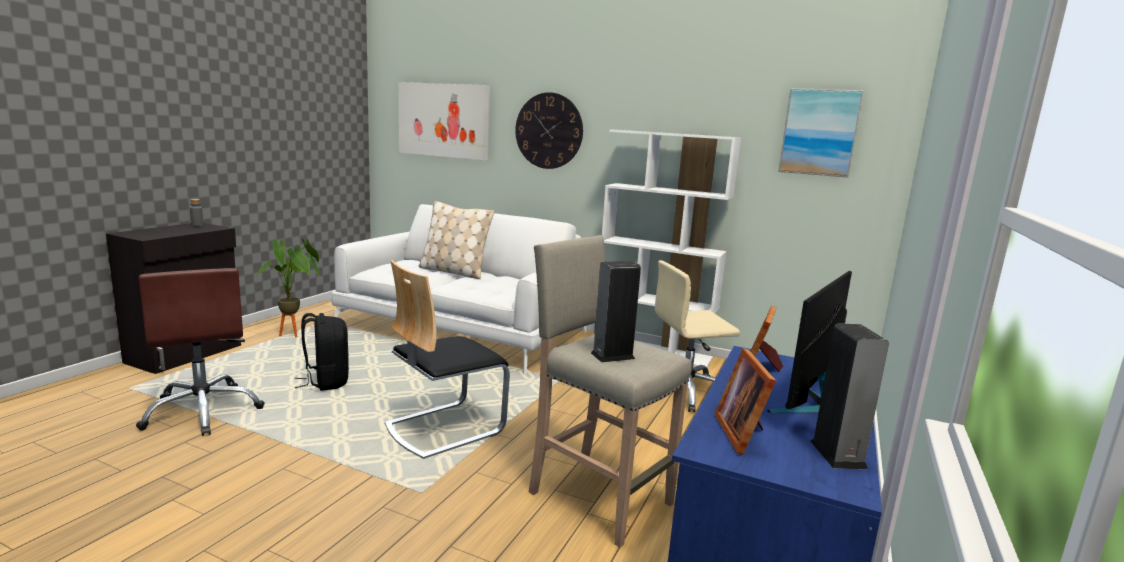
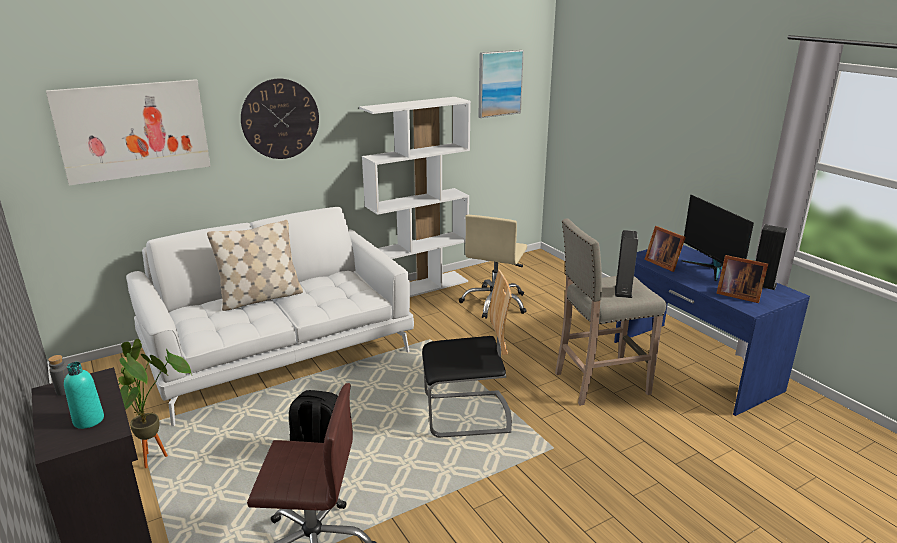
camera: 55 degrees left, 10 degrees up
chair [385,260,510,459] -> chair turned 90 degrees counterclockwise [422,270,512,438]
none -> turquoise bottle [64,362,104,429]

